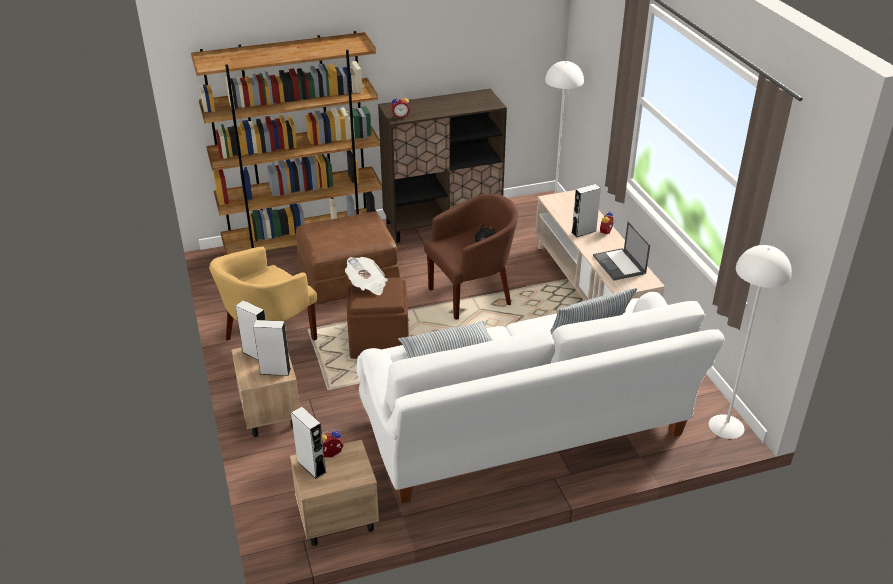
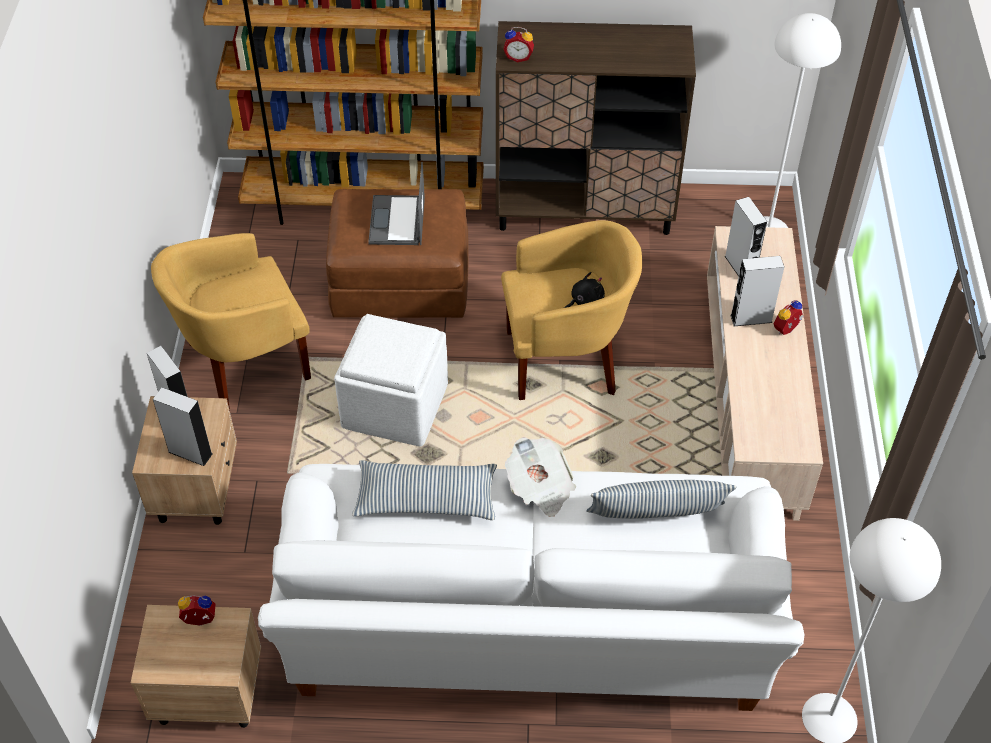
camera: 20 degrees right, 15 degrees up
grey speaker [291,407,326,479] -> grey speaker moved to [725,197,767,276]
newspaper [345,257,388,295] -> newspaper moved to [505,437,576,517]
brown ottoman [347,277,409,359] -> white ottoman [334,314,448,446]
brown armchair [424,194,518,320] -> yellow armchair [501,220,642,400]
laptop [593,222,650,281] -> laptop moved to [368,162,425,245]

